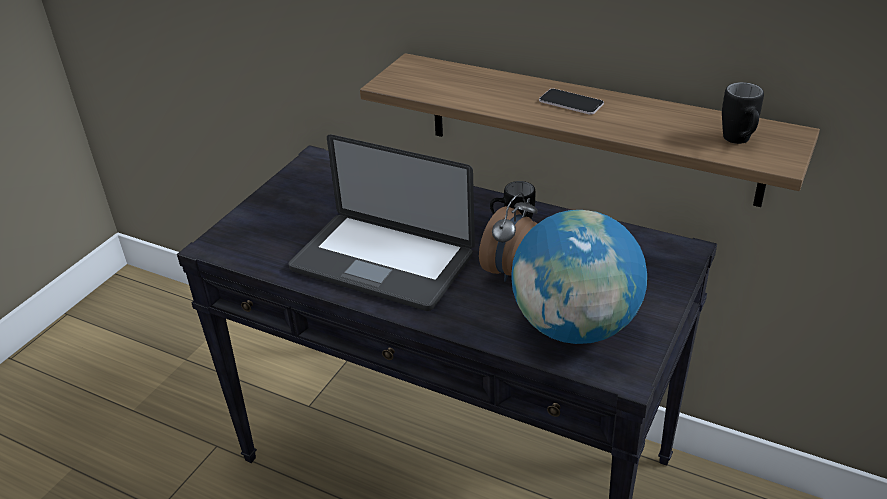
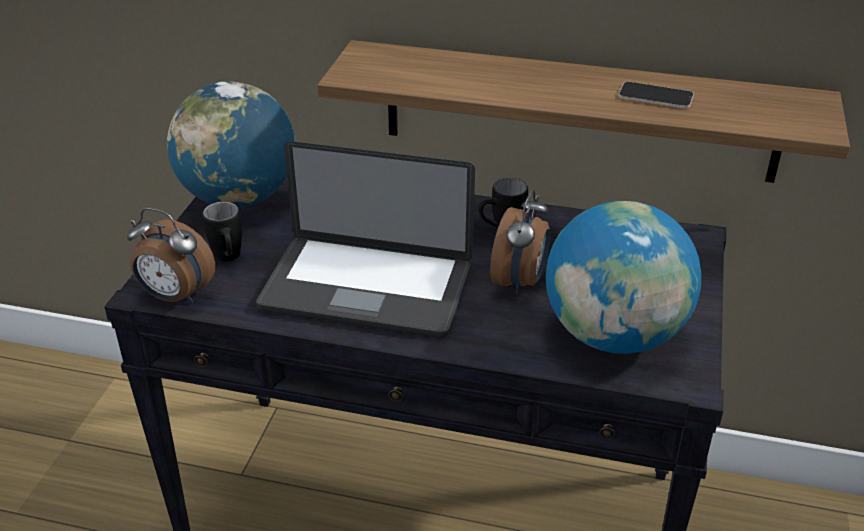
camera: 15 degrees left, 0 degrees up
phone [539,89,604,115] -> phone moved to [619,82,694,108]
black mug [722,82,764,144] -> black mug moved to [202,201,242,262]
none -> alarm clock [127,208,215,304]
none -> globe [167,82,295,208]

